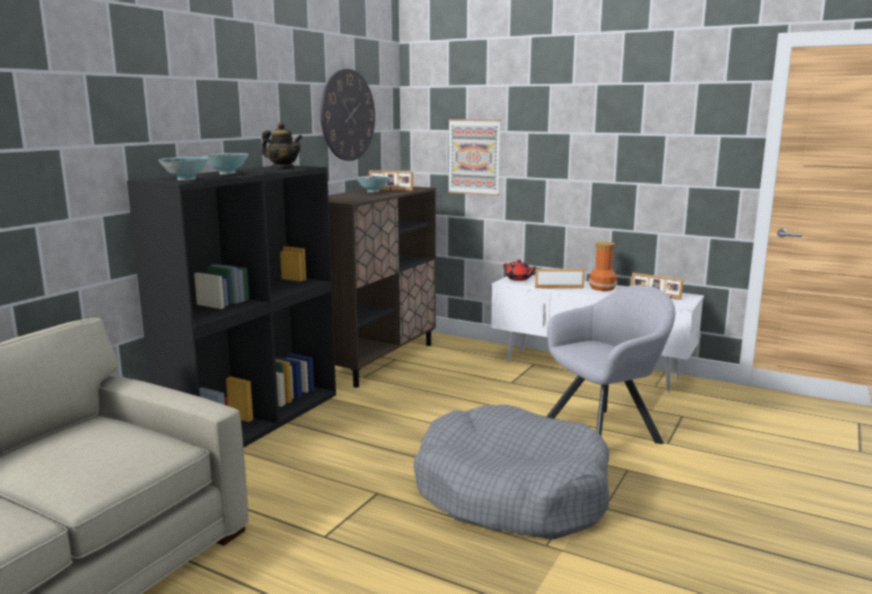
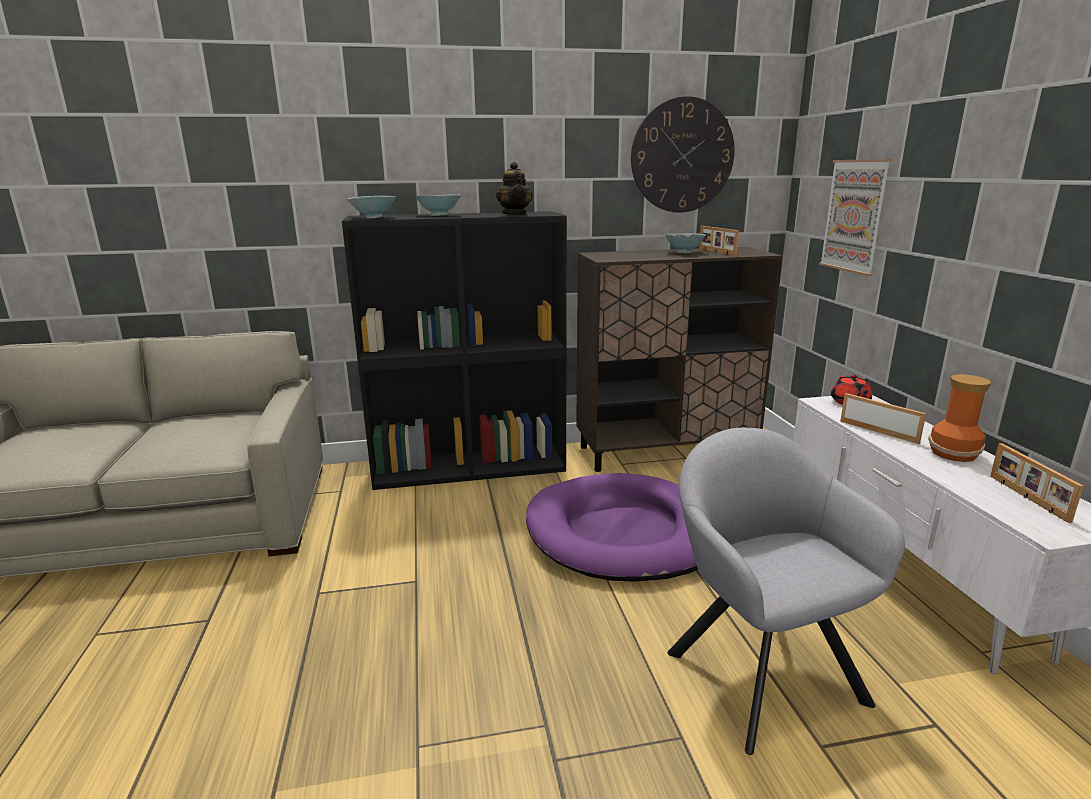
camera: 50 degrees right, 5 degrees up
grey dog bed [414,405,610,539] -> none
grey armchair [546,285,675,444] -> grey armchair turned 135 degrees counterclockwise [668,428,905,755]
none -> purple dog bed [526,473,698,582]

